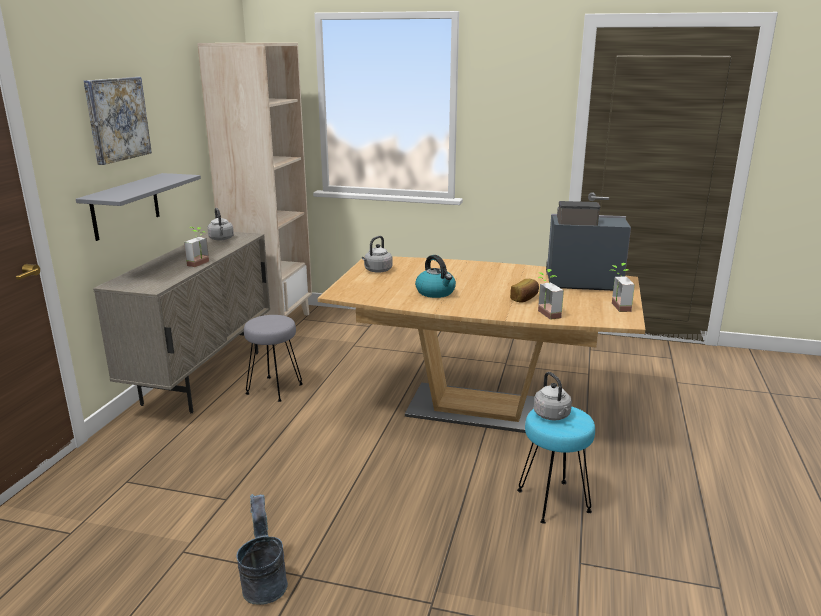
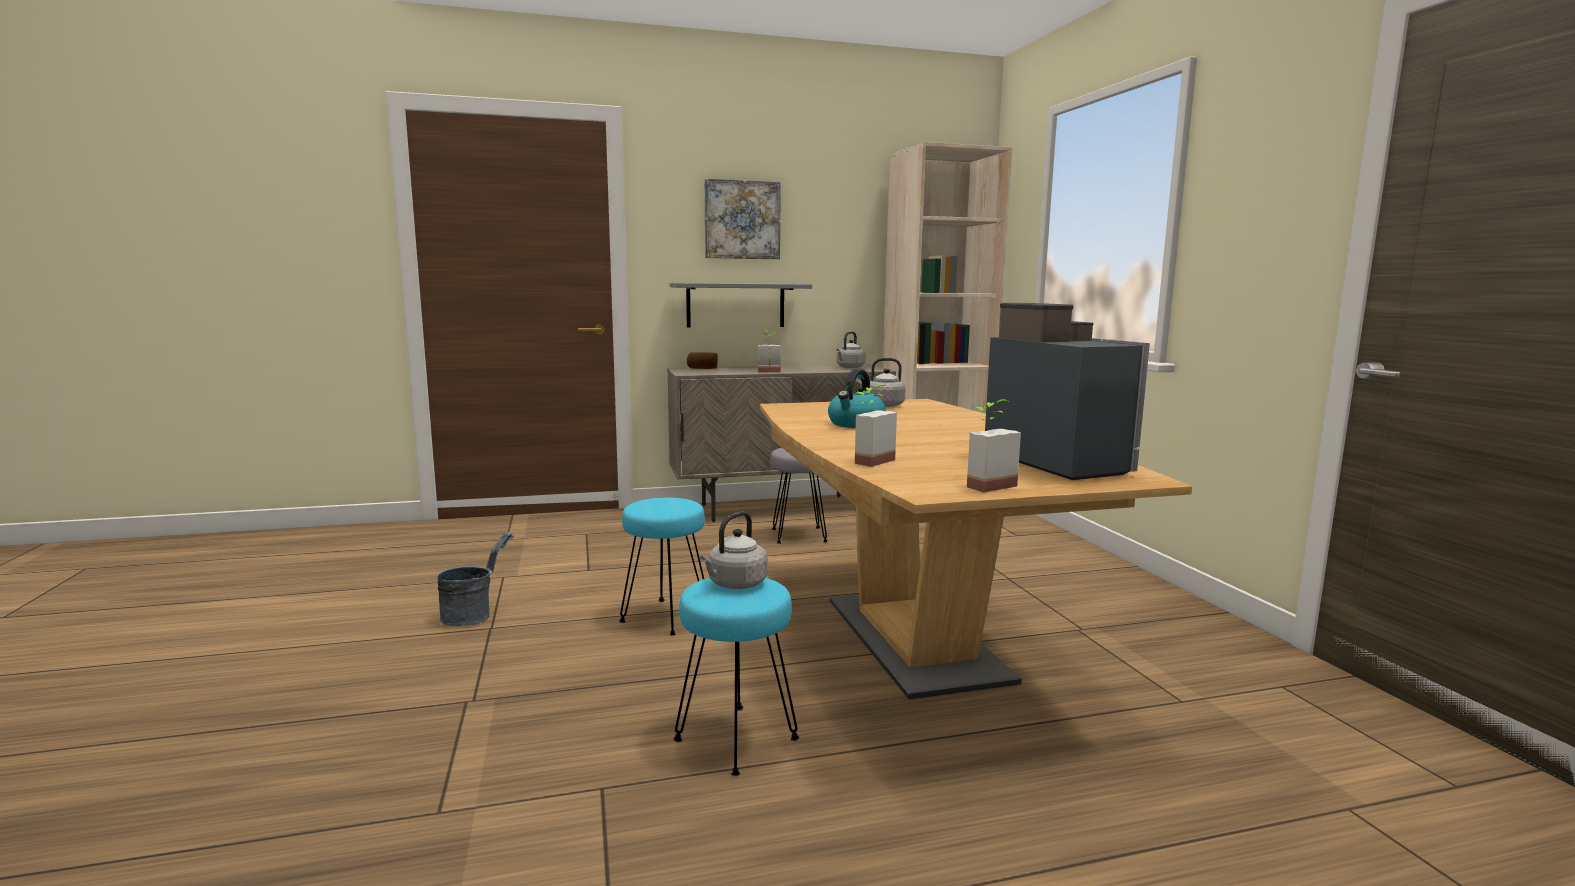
camera: 60 degrees right, 10 degrees down
bread [510,279,539,303] -> bread moved to [687,352,718,369]
none -> turquoise stool [619,498,705,636]

